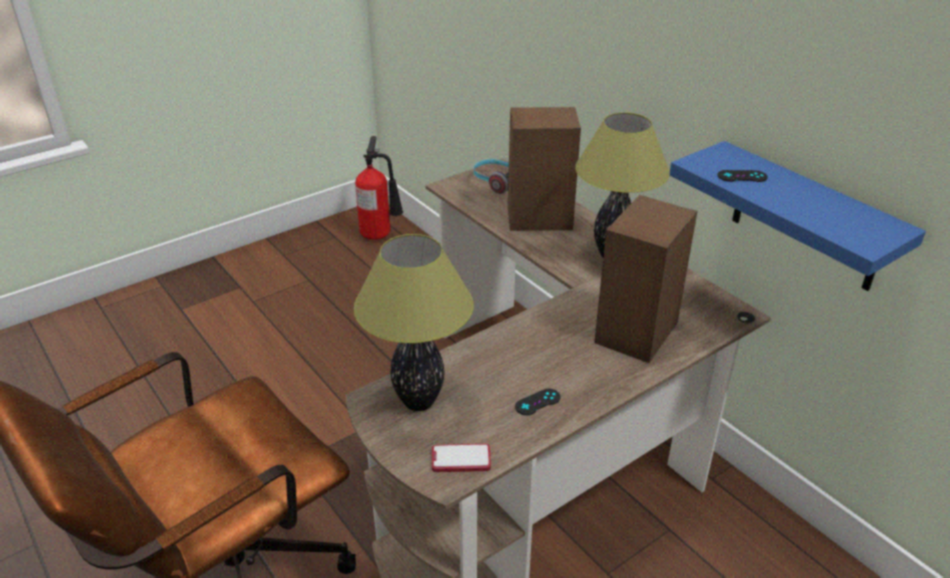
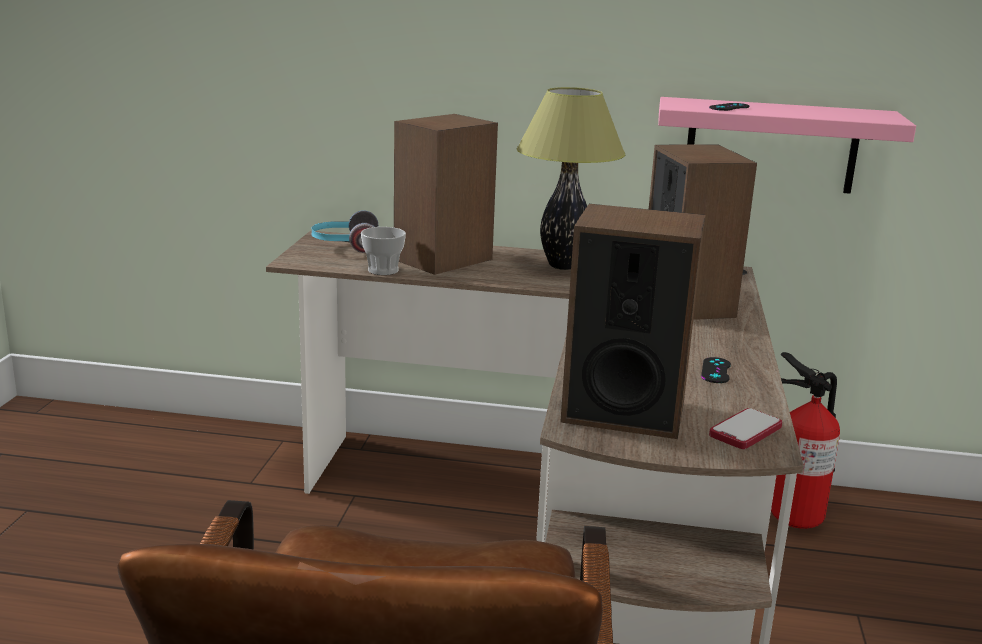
camera: 45 degrees left, 15 degrees down
table lamp [354,234,474,411] -> speaker [560,204,705,439]
fire extinguisher [355,136,403,240] -> fire extinguisher moved to [771,352,840,529]
blue shelf [669,141,926,291] -> pink shelf [658,97,916,194]
none -> cup [361,227,406,275]

